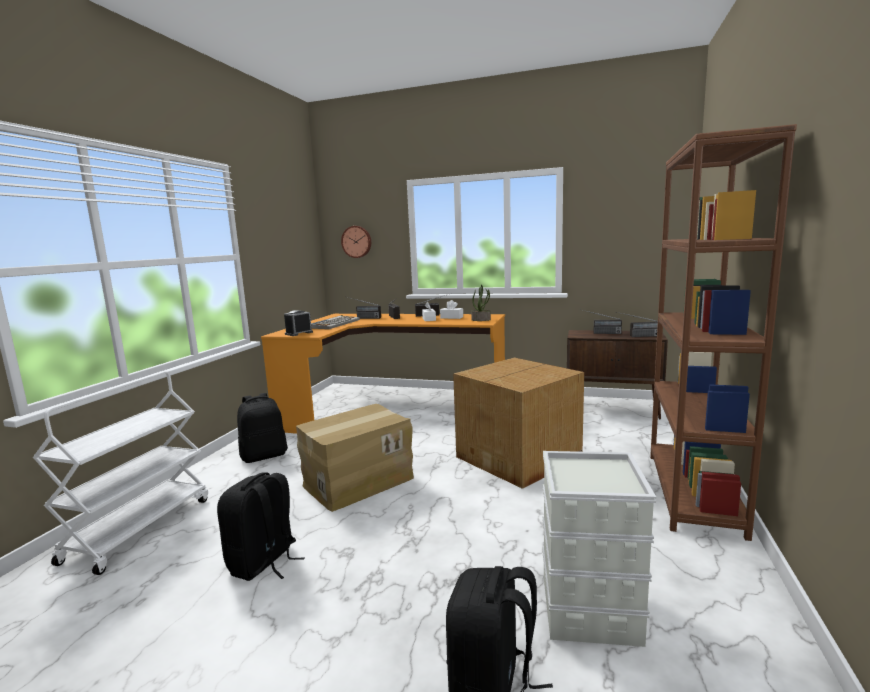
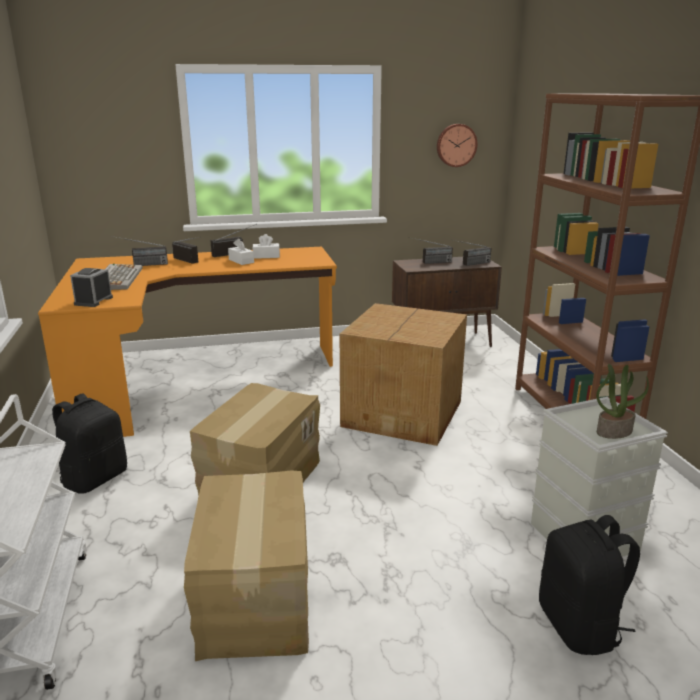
camera: 30 degrees left, 10 degrees up
black backpack [217,472,305,581] -> cardboard box [184,470,309,661]
wall clock [341,226,371,258] -> wall clock moved to [437,124,477,167]
potted plant [471,285,491,321] -> potted plant moved to [596,364,649,439]

